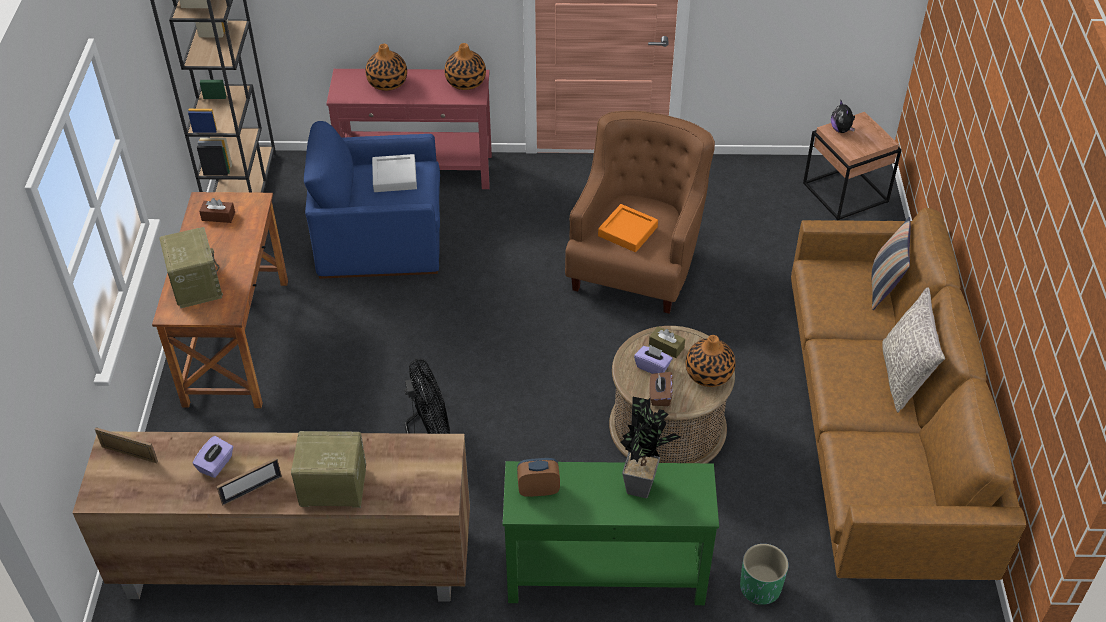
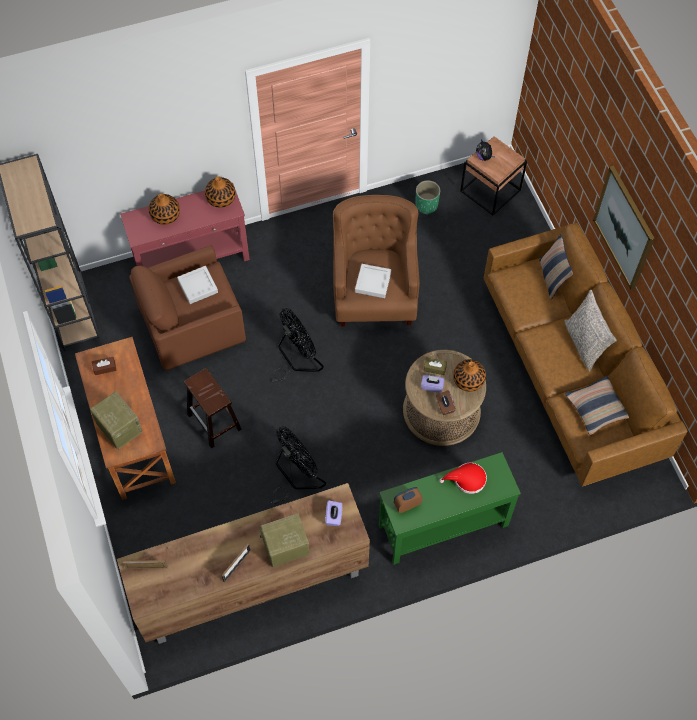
camera: 20 degrees left, 15 degrees up
purple tissue box [192,436,233,478] -> purple tissue box moved to [325,500,342,526]
blue armchair [304,121,440,279] -> brown armchair [129,245,246,371]
orange tray [598,204,658,252] -> grey tray [355,264,391,298]
potted plant [620,397,681,498] -> red hat [439,463,487,494]
green planter [740,544,789,605] -> green planter moved to [415,180,440,214]
none -> brown stool [184,368,242,448]
none -> black fan [272,308,324,383]
none -> pillow [565,376,629,435]
none -> picture [593,166,655,290]

